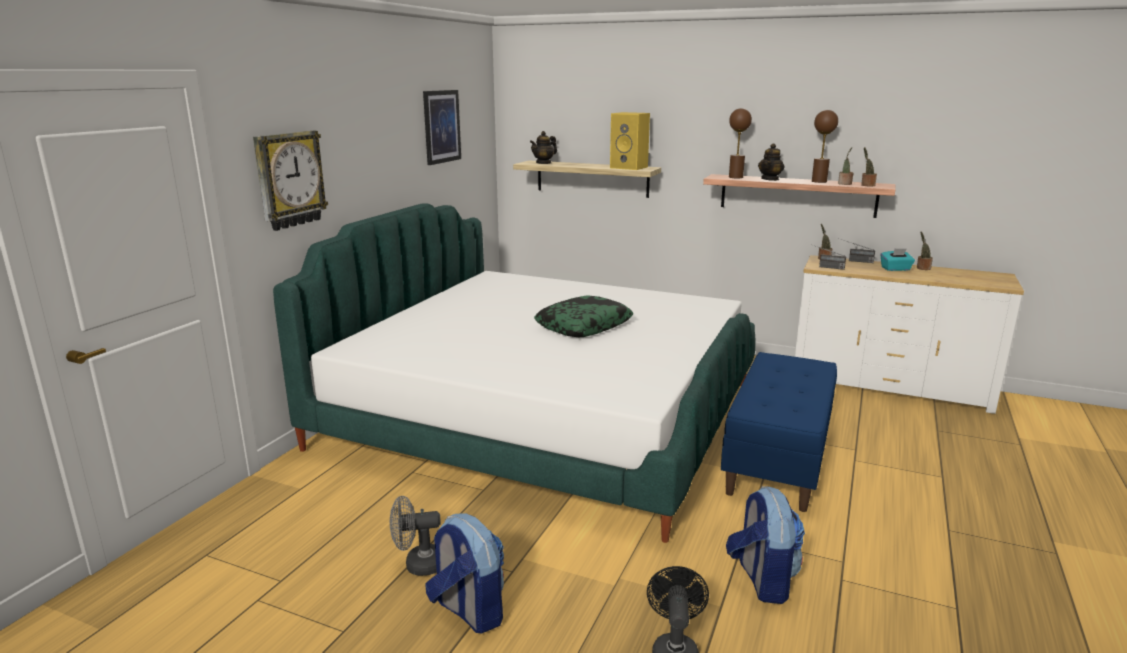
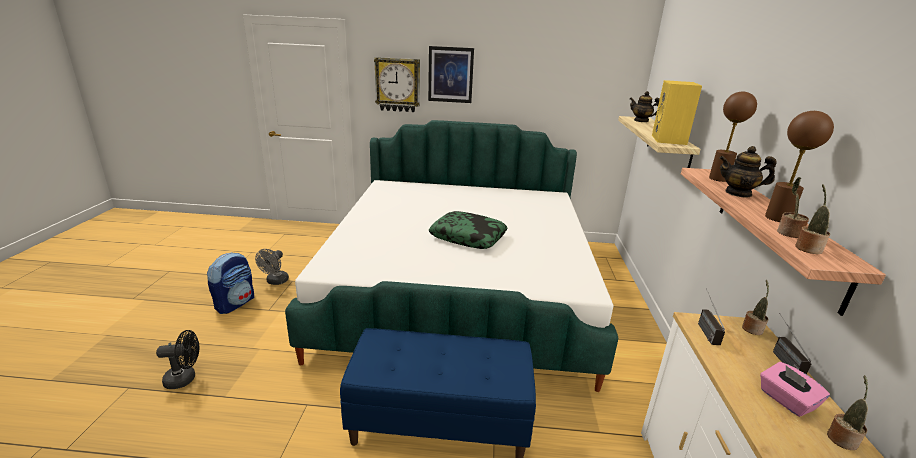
camera: 70 degrees right, 5 degrees up
grey fan [390,496,441,576] -> grey fan turned 135 degrees counterclockwise [255,249,289,285]
picture [423,90,461,165] -> picture moved to [428,46,474,103]
backpack [726,486,805,604] -> none
turquoise tissue box [880,249,915,271] -> pink tissue box [760,362,830,417]

